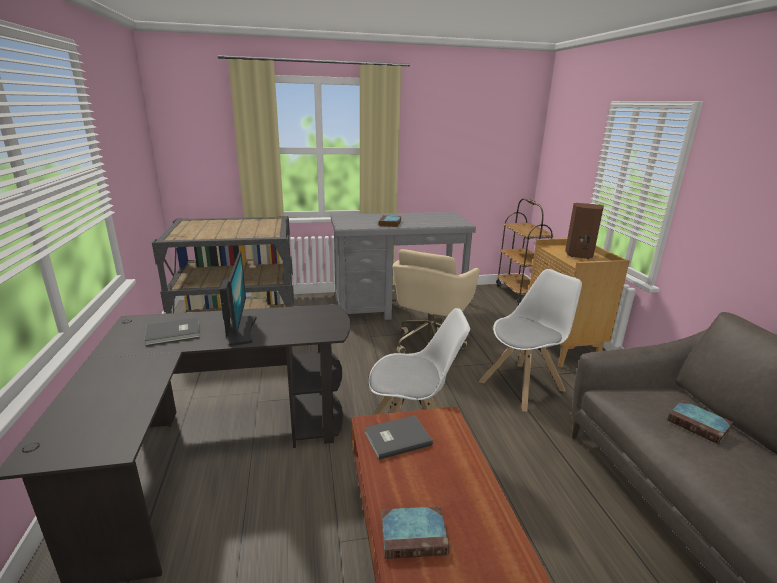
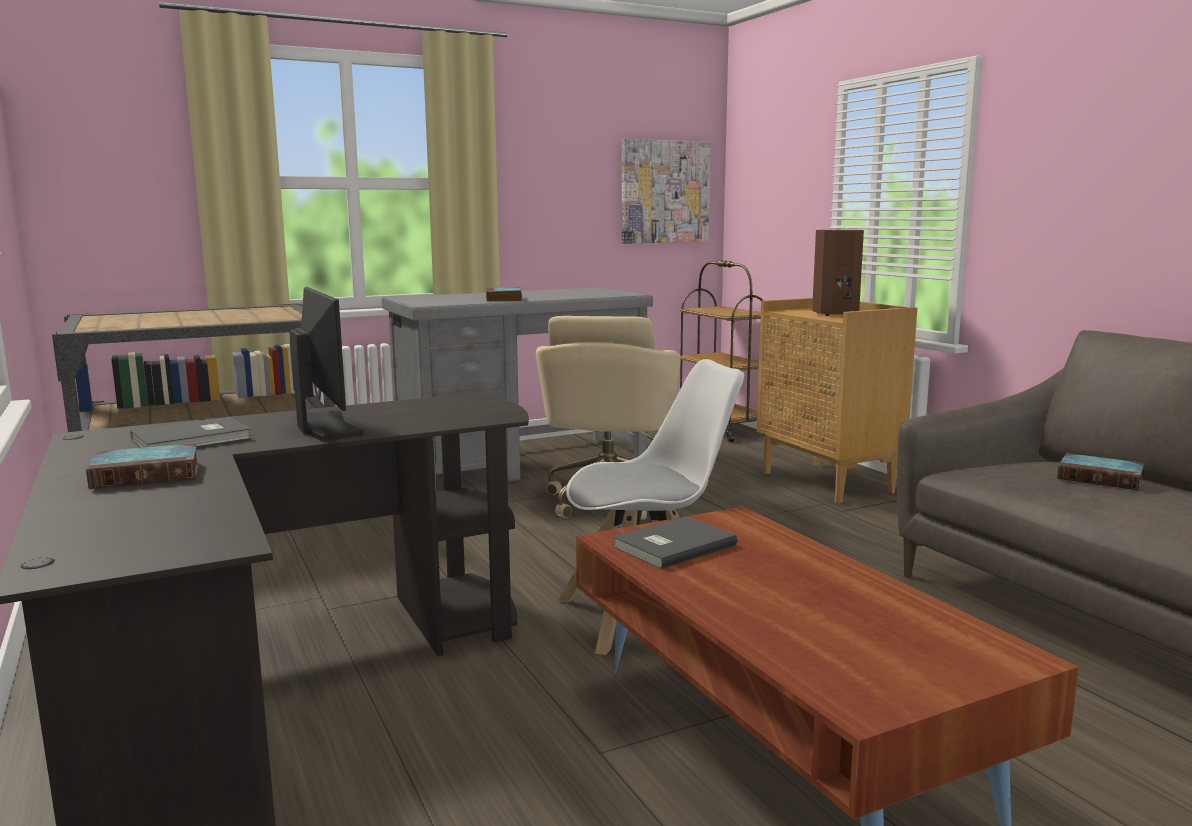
camera: 15 degrees left, 10 degrees down
book [381,506,449,559] -> book moved to [86,443,199,489]
chair [479,269,582,412] -> none
none -> picture [622,139,711,244]

